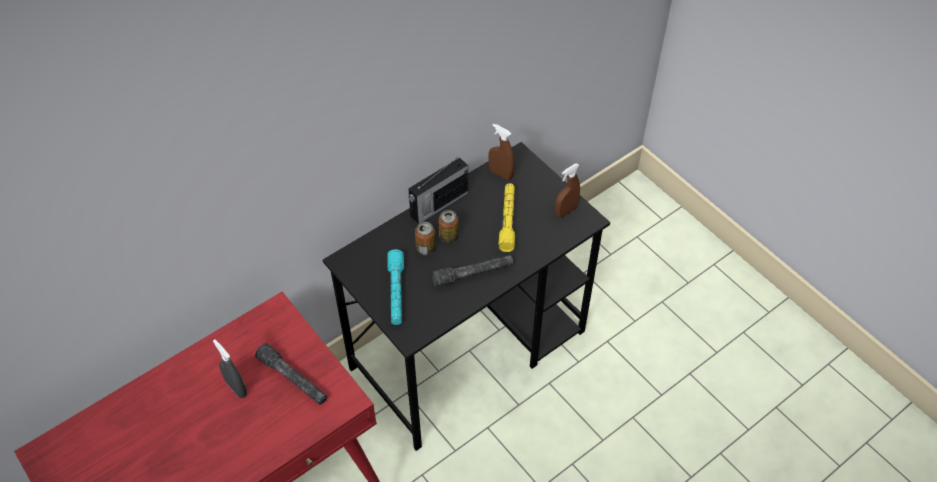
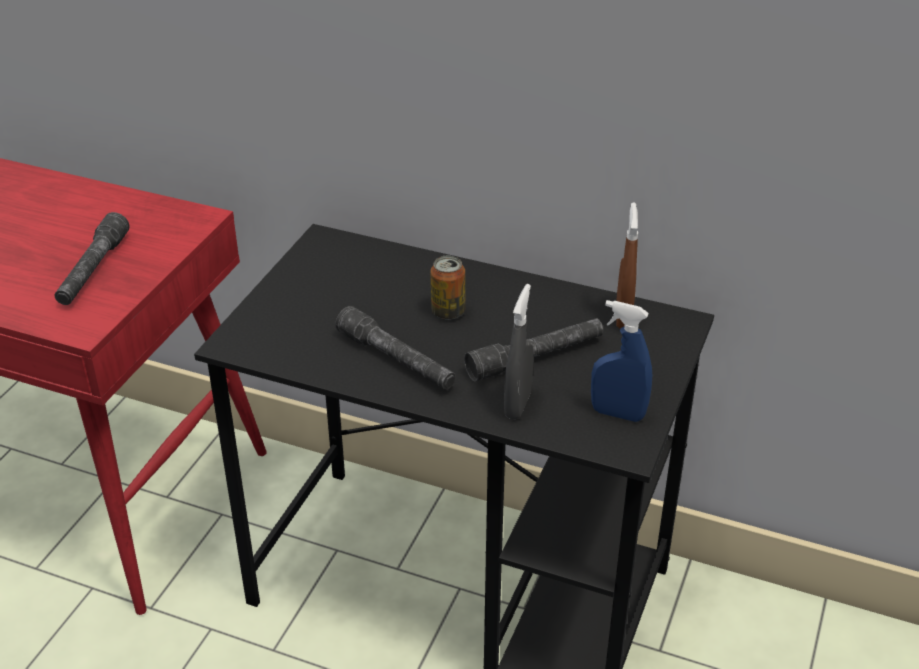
camera: 60 degrees right, 15 degrees down
grey spray bottle [213,339,247,398] -> grey spray bottle moved to [504,284,534,419]
turquoise flashlight [387,249,404,325] -> none
radio [408,157,468,224] -> none
can [415,222,435,255] -> none
yellow flashlight [498,183,515,252] -> grey flashlight [464,318,604,382]
brown spray bottle [555,164,580,218] -> blue spray bottle [591,300,652,422]

